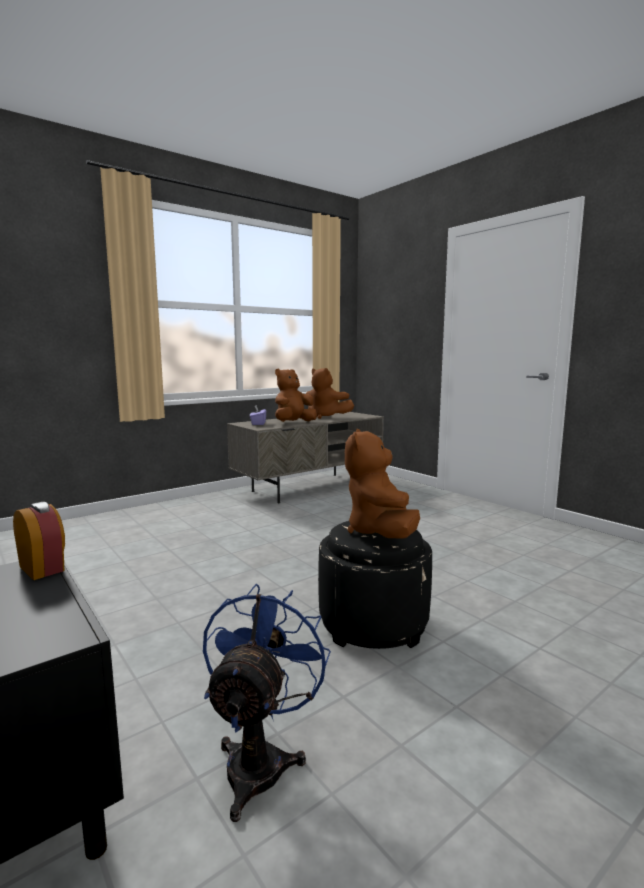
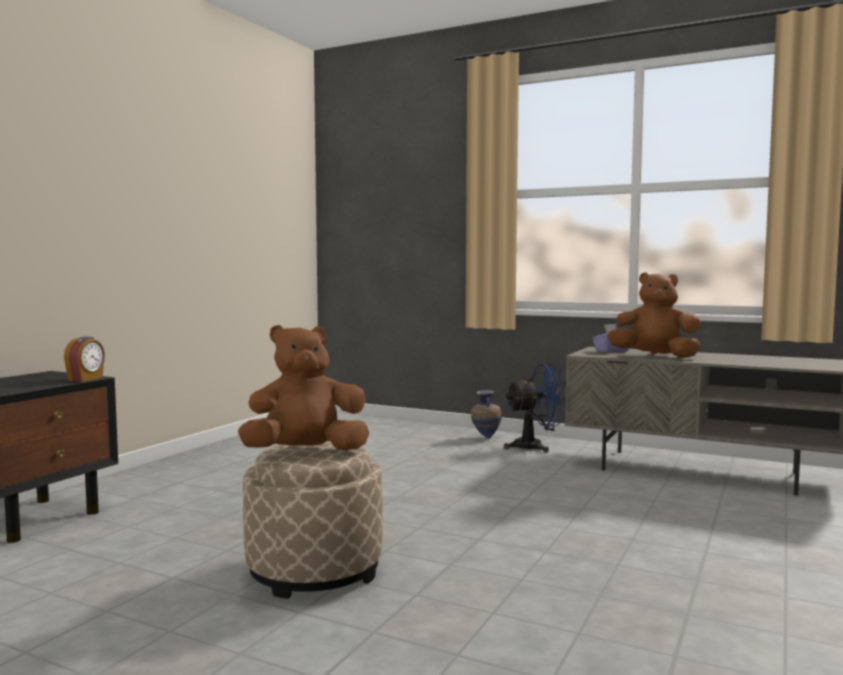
camera: 65 degrees right, 5 degrees down
blue fan [203,584,331,822] -> blue fan moved to [504,363,566,452]
brown plush toy [306,368,354,419] -> none
black ottoman [318,521,432,649] -> beige ottoman [243,441,383,599]
none -> vase [471,390,501,439]

